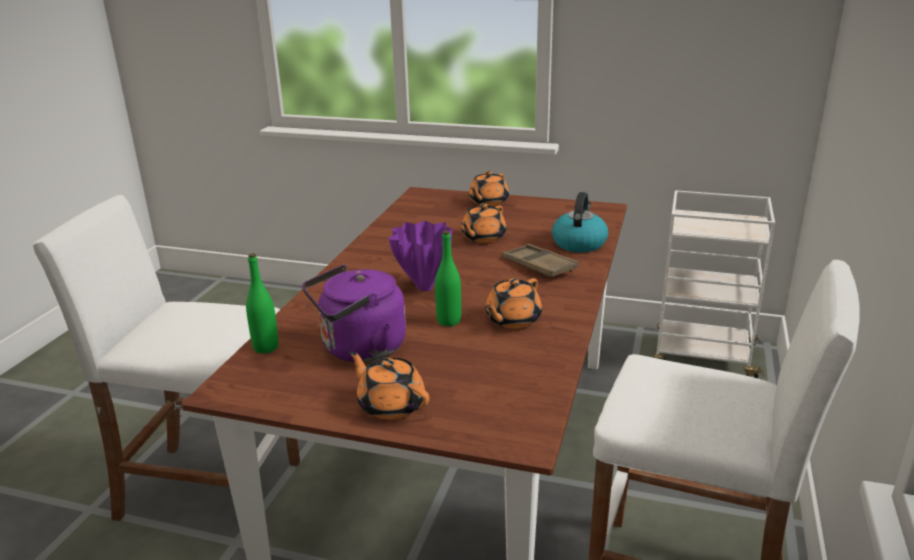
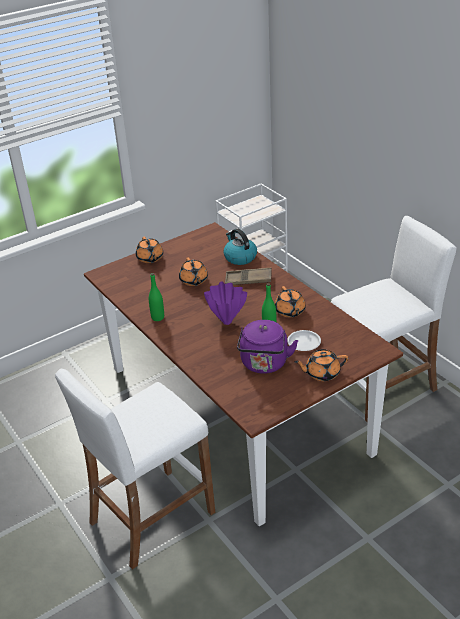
camera: 50 degrees left, 10 degrees up
green bottle [246,253,279,353] -> green bottle moved to [149,273,164,321]
none -> white plate [287,330,321,351]

